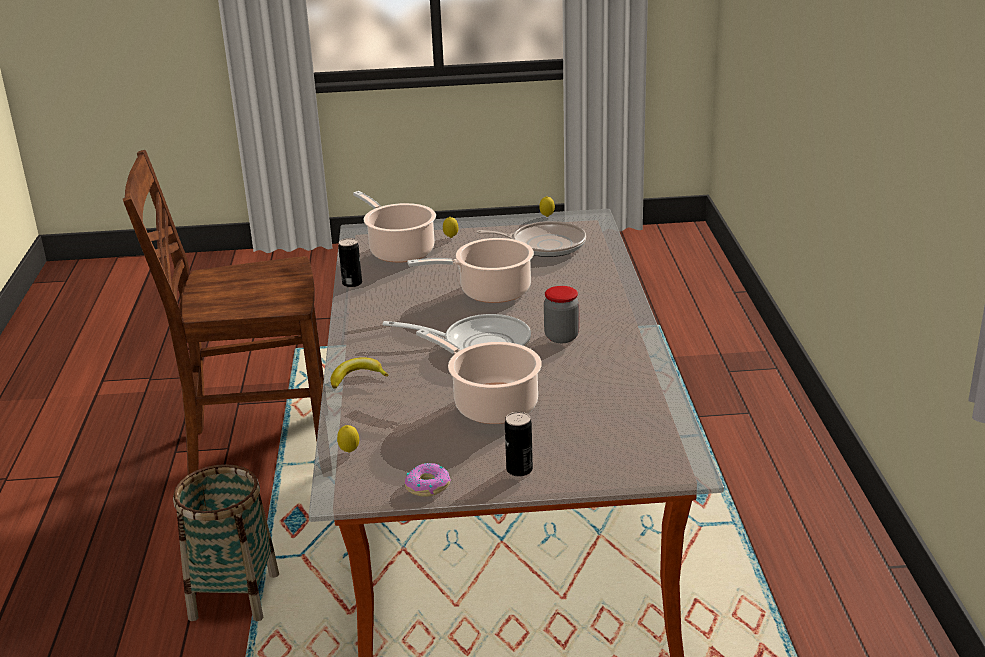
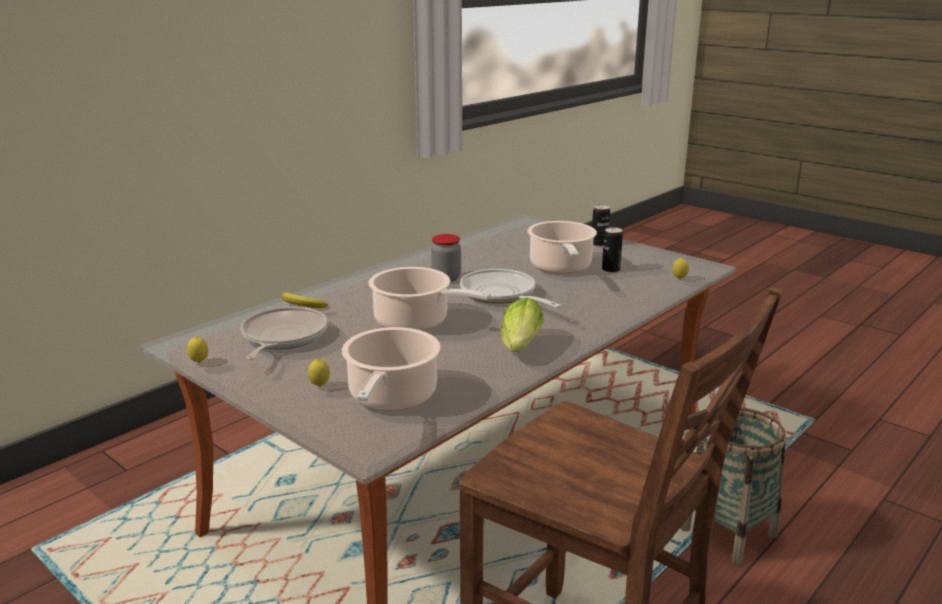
camera: 135 degrees left, 5 degrees down
banana [331,357,388,389] -> banana moved to [282,293,328,308]
can [338,238,362,288] -> can moved to [602,227,623,273]
donut [405,463,451,497] -> none
frying pan [476,221,586,257] -> frying pan turned 45 degrees clockwise [241,307,328,360]
none -> lettuce [501,297,544,352]

